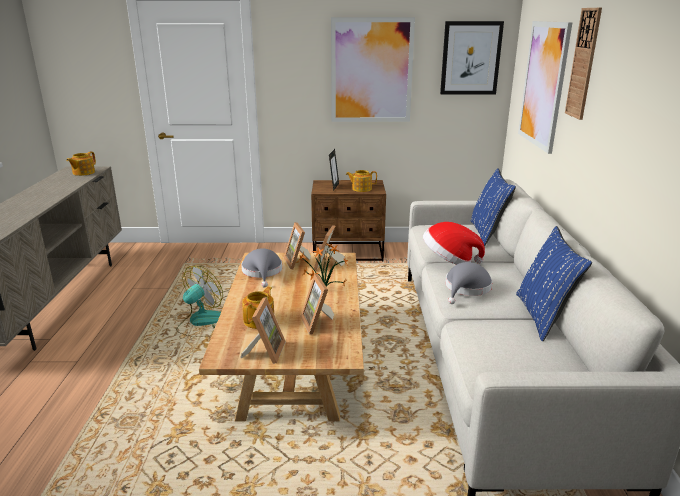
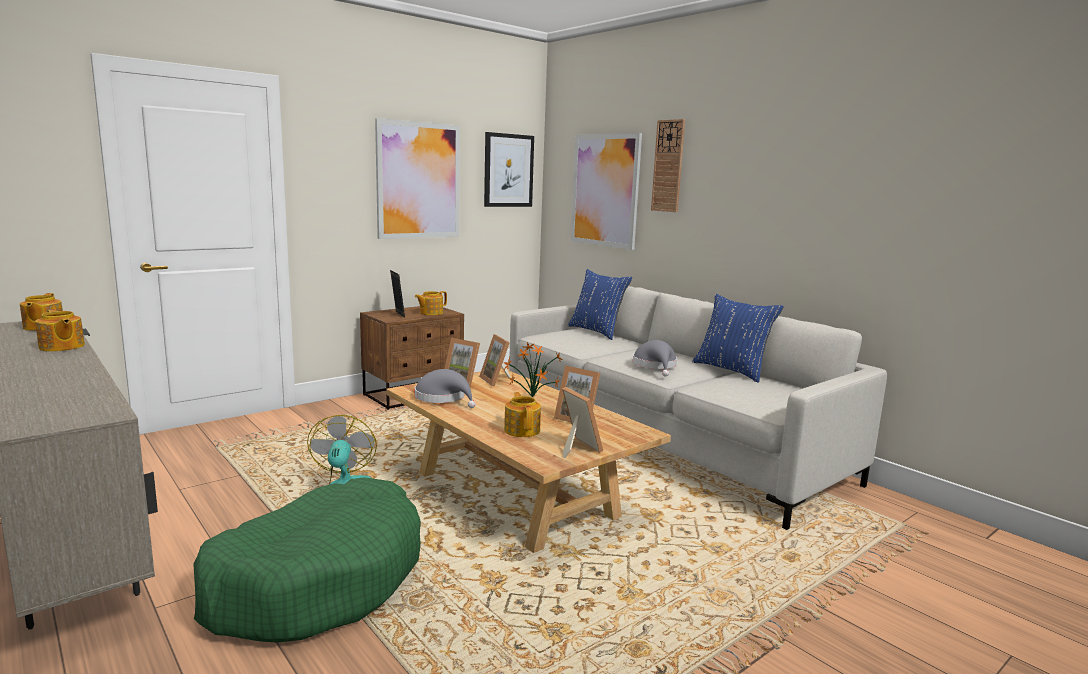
camera: 40 degrees left, 10 degrees down
hat [423,222,485,265] -> none
none -> teapot [35,309,85,352]
none -> green dog bed [193,478,421,643]

